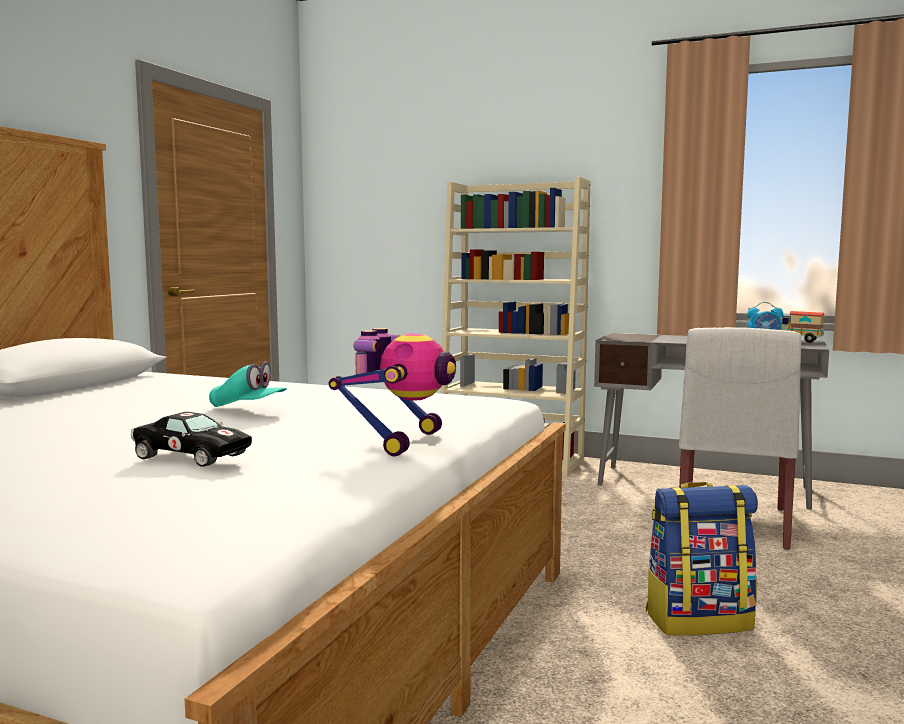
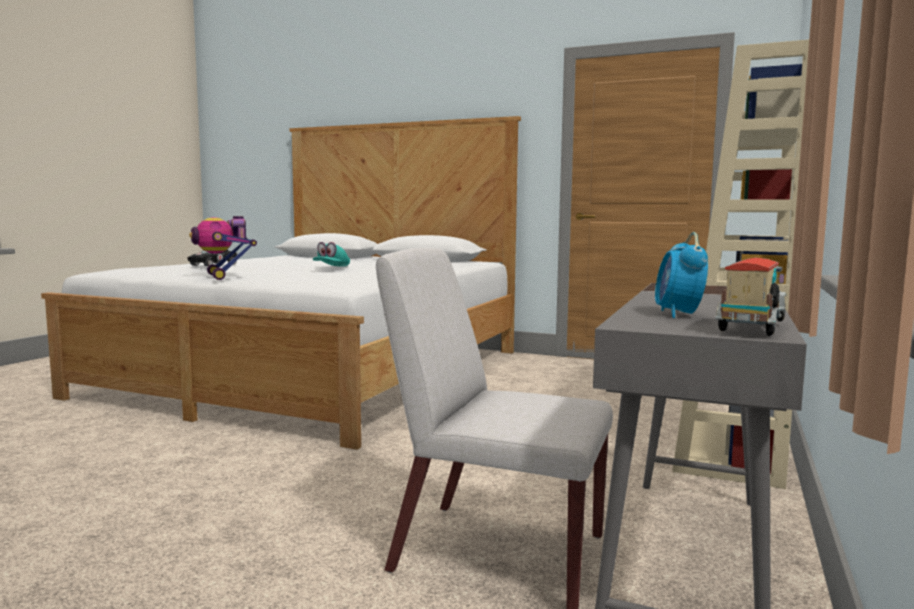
camera: 90 degrees right, 0 degrees up
toy robot [329,328,456,456] -> toy robot turned 45 degrees clockwise [189,216,257,280]
backpack [645,482,758,636] -> none

